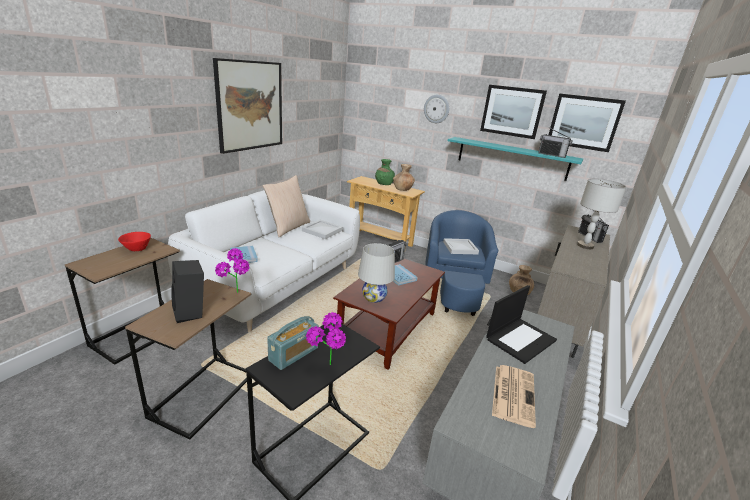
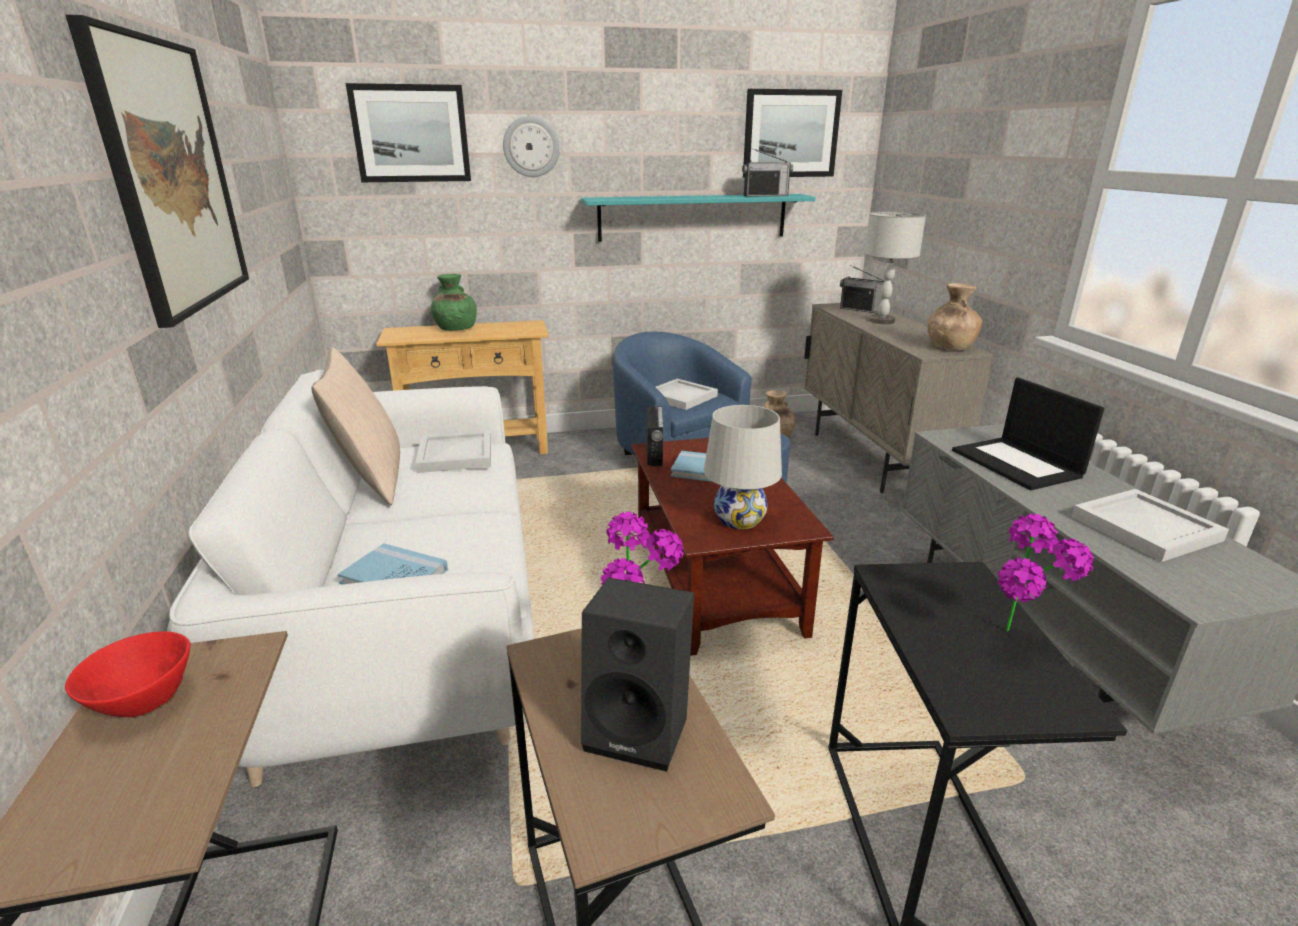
camera: 40 degrees left, 0 degrees up
radio [267,316,319,370] -> none
brown vase [393,164,415,191] -> brown vase moved to [927,283,982,350]
picture [480,85,547,139] -> picture moved to [346,83,471,182]
laptop [486,285,557,364] -> laptop turned 150 degrees clockwise [952,377,1105,490]
newspaper [492,365,536,428] -> white tray [1071,489,1229,562]

